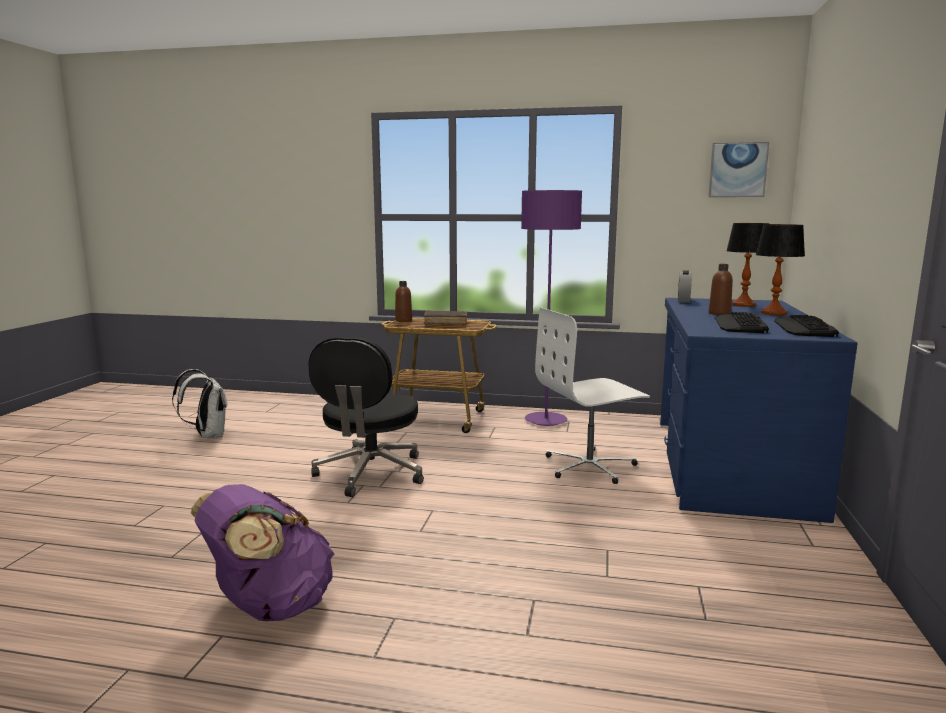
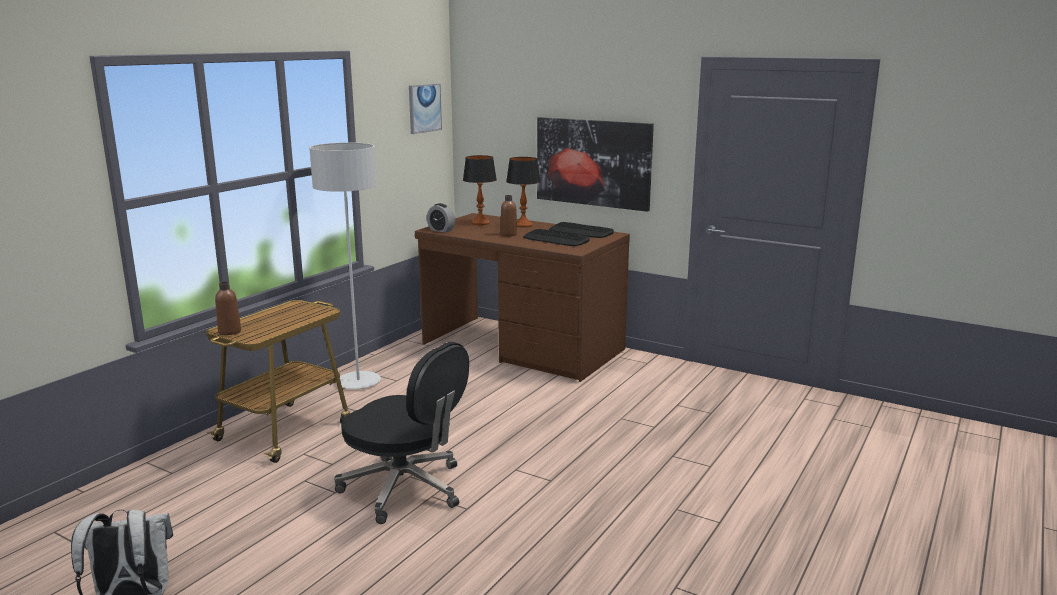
camera: 70 degrees left, 5 degrees up
purple backpack [191,484,334,621] -> none
brown book [424,310,467,325] -> none
purple floor lamp [521,190,582,426] -> grey floor lamp [309,143,381,389]
white office chair [535,308,650,484] -> none
blue desk [660,298,858,523] -> brown desk [415,213,630,382]
none -> picture [537,117,654,212]

